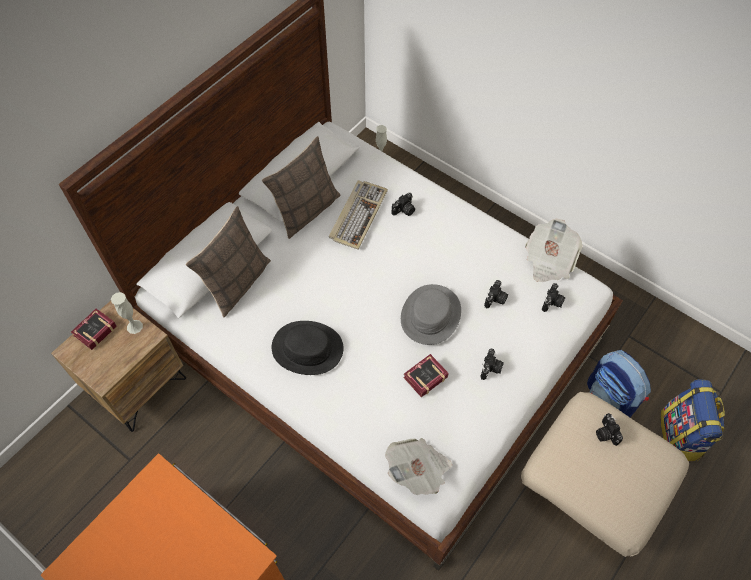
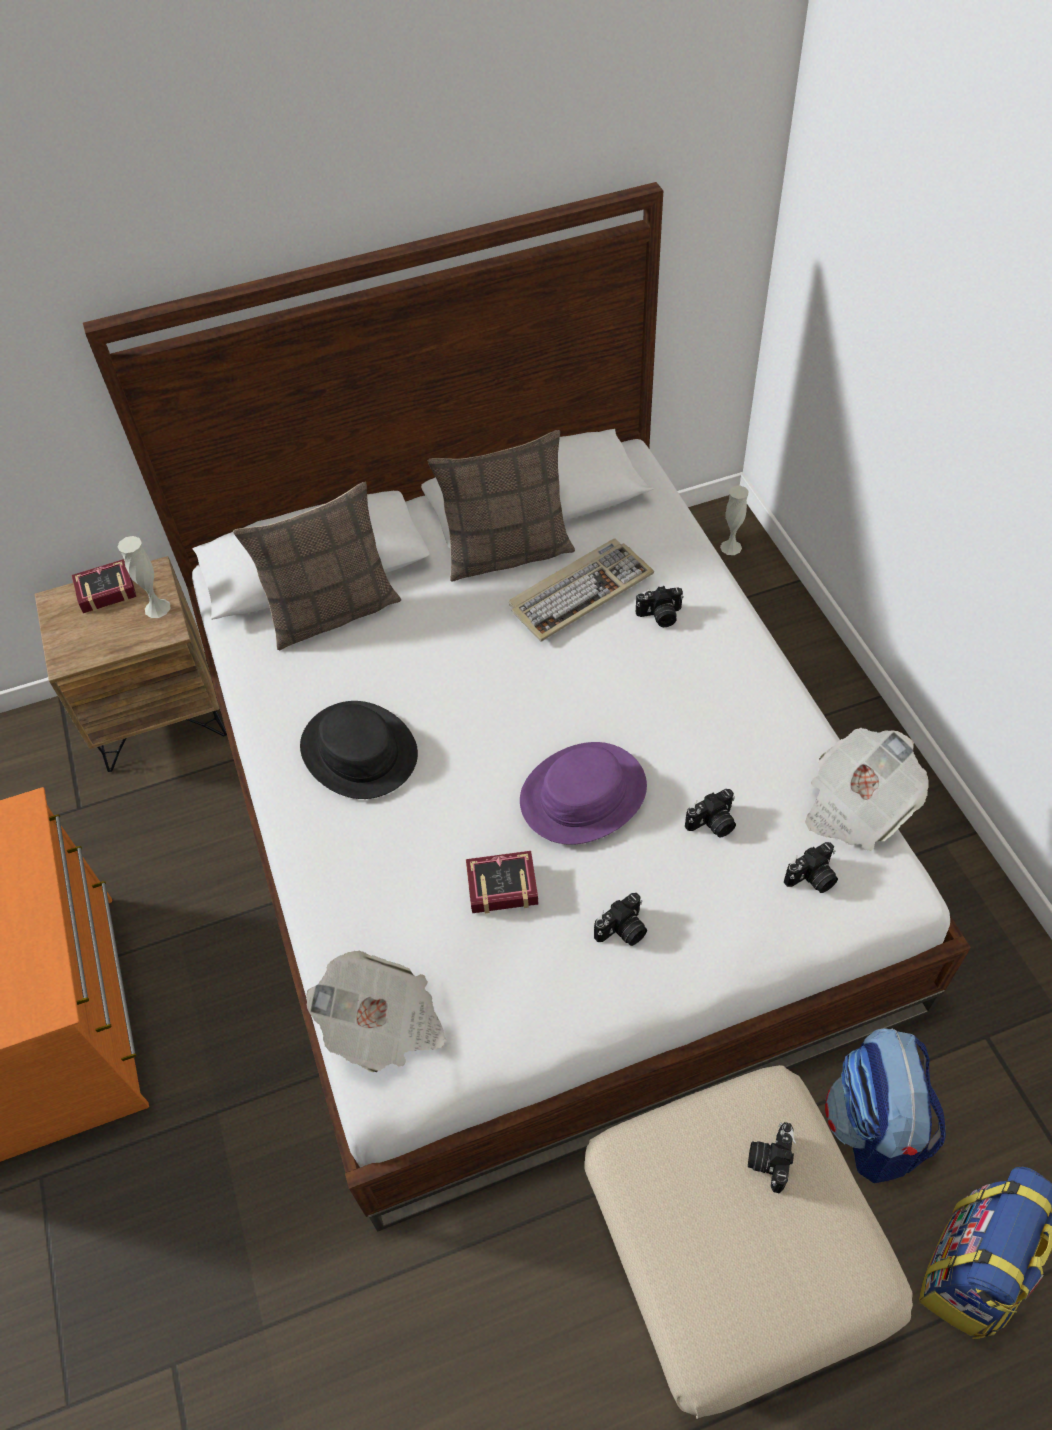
camera: 35 degrees right, 5 degrees down
grey hat [401,284,461,345] -> purple hat [520,742,647,845]

